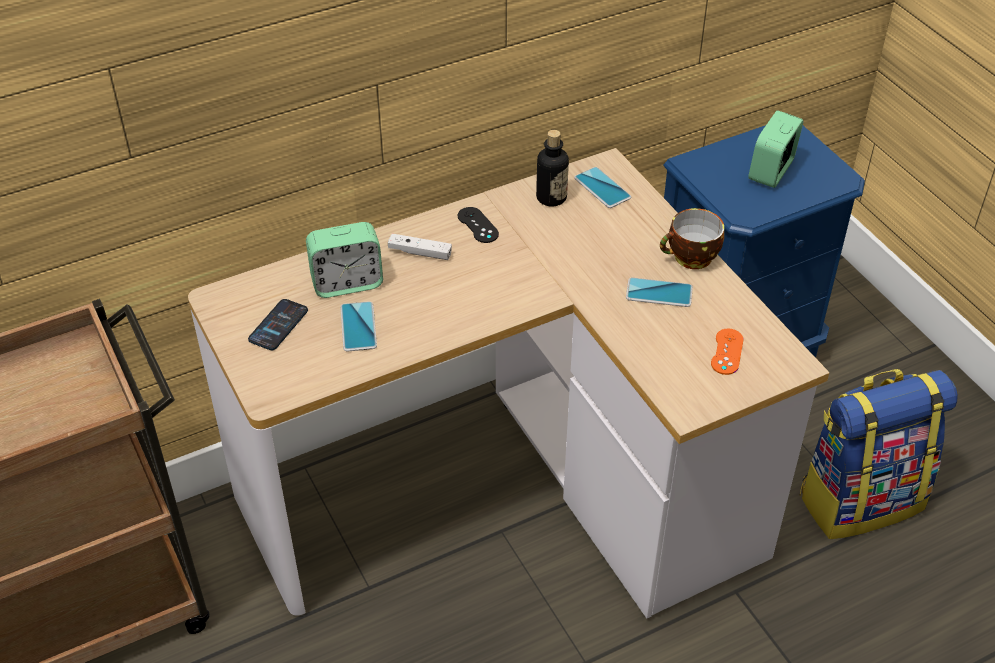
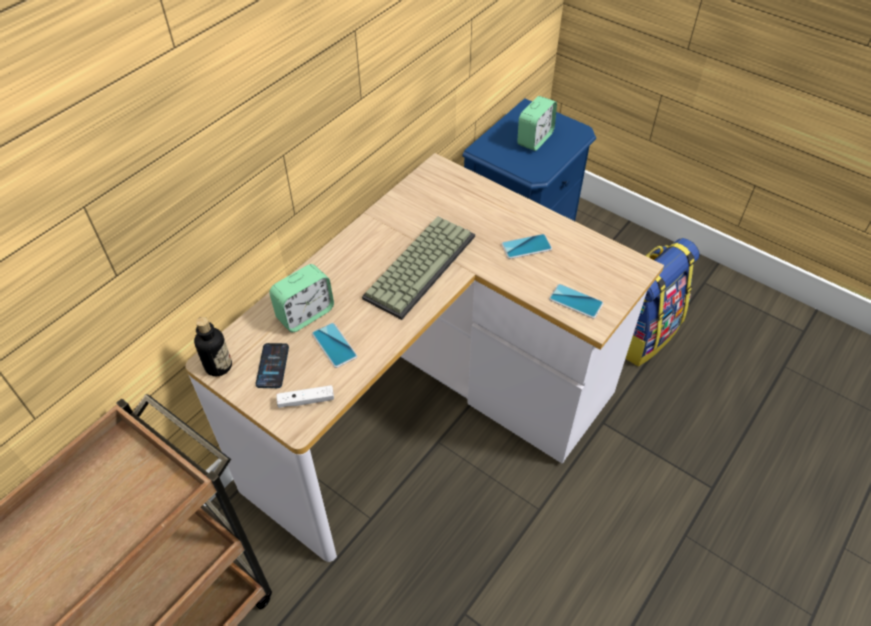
camera: 25 degrees left, 5 degrees up
white game controller [388,234,452,260] -> white game controller moved to [276,385,334,408]
black game controller [458,207,499,243] -> none
bottle [536,130,569,207] -> bottle moved to [194,317,232,376]
phone [574,167,631,208] -> phone moved to [549,284,603,319]
cup [660,208,724,269] -> none
orange game controller [711,329,744,375] -> none
alarm clock [748,110,804,188] -> alarm clock turned 150 degrees counterclockwise [517,96,557,151]
none -> keyboard [362,216,475,320]

